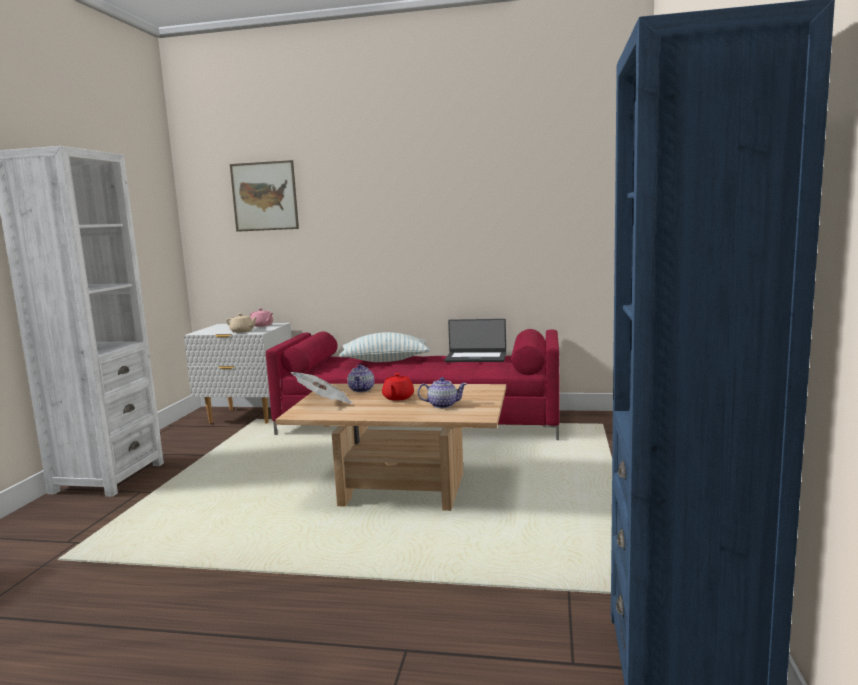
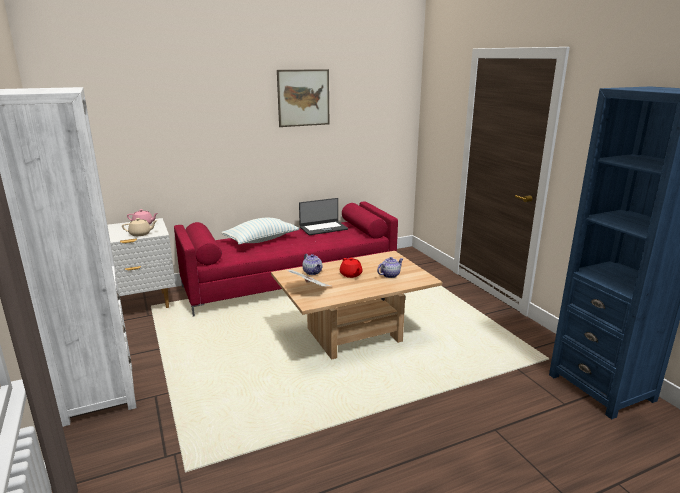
camera: 35 degrees left, 10 degrees up
picture [230,160,299,232] -> picture moved to [277,69,329,127]

